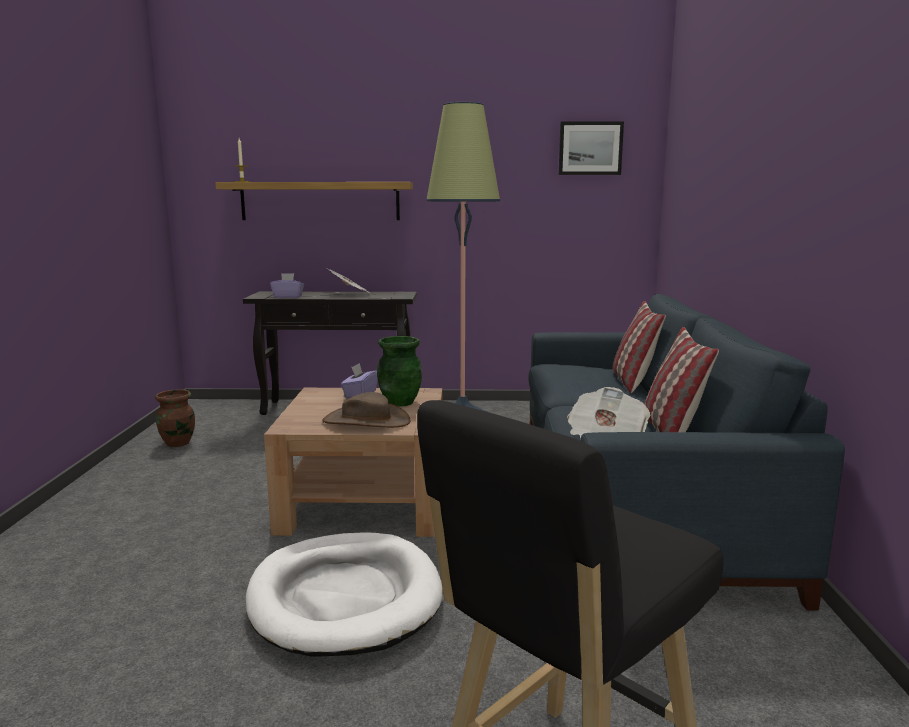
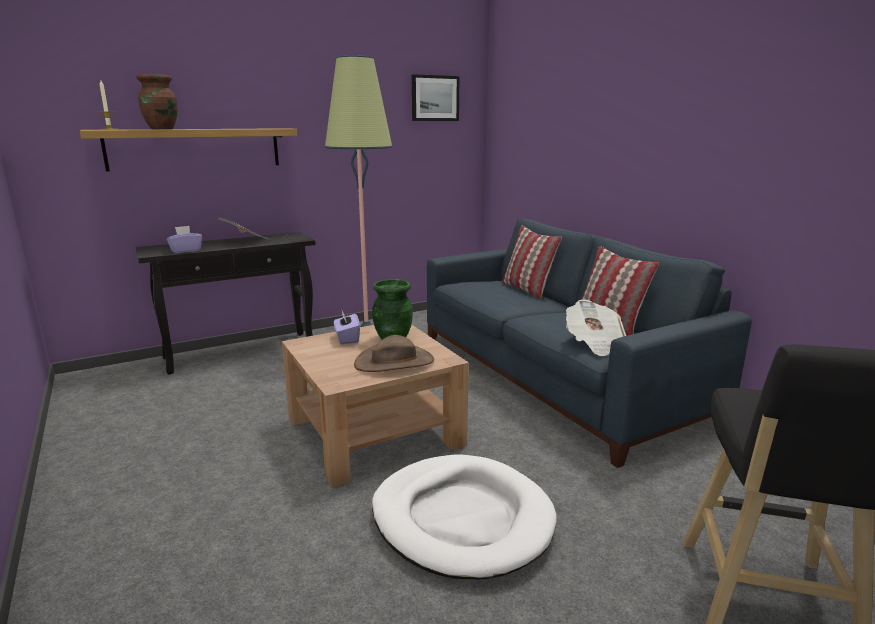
camera: 30 degrees left, 5 degrees up
brown vase [155,389,195,447] -> brown vase moved to [136,74,178,129]

